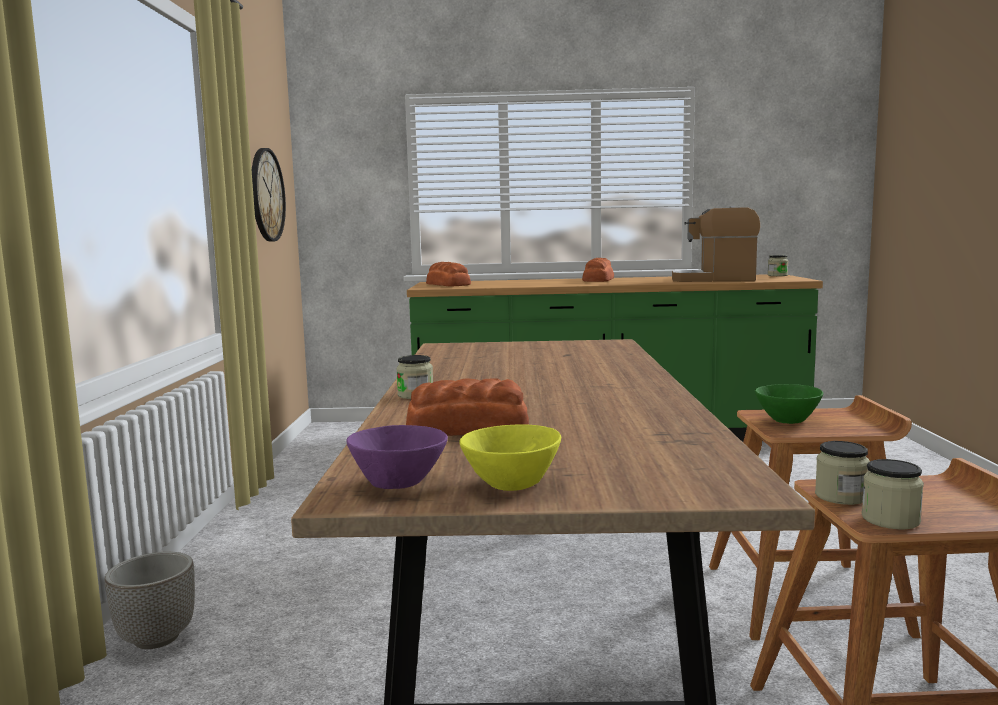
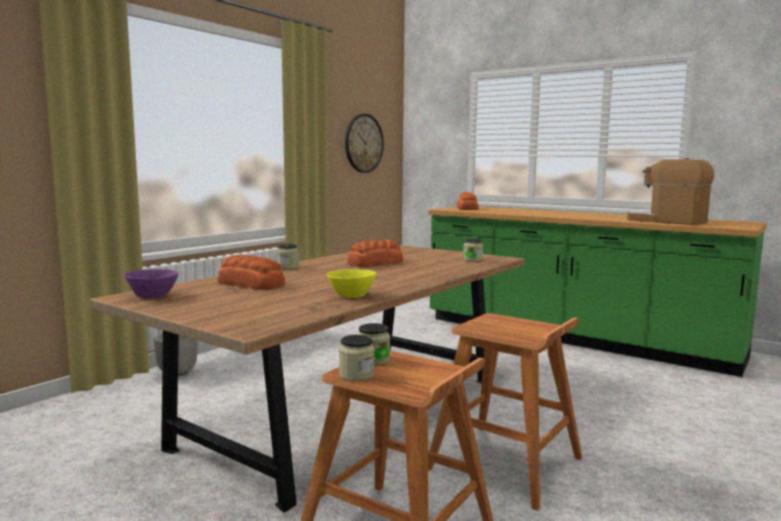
camera: 35 degrees right, 0 degrees up
yellow bowl [459,424,561,491] -> yellow bowl moved to [327,269,377,298]
bread [582,258,614,282] -> bread moved to [347,239,403,267]
green bowl [755,384,823,424] -> none
jar [768,255,788,276] -> jar moved to [463,239,483,262]

